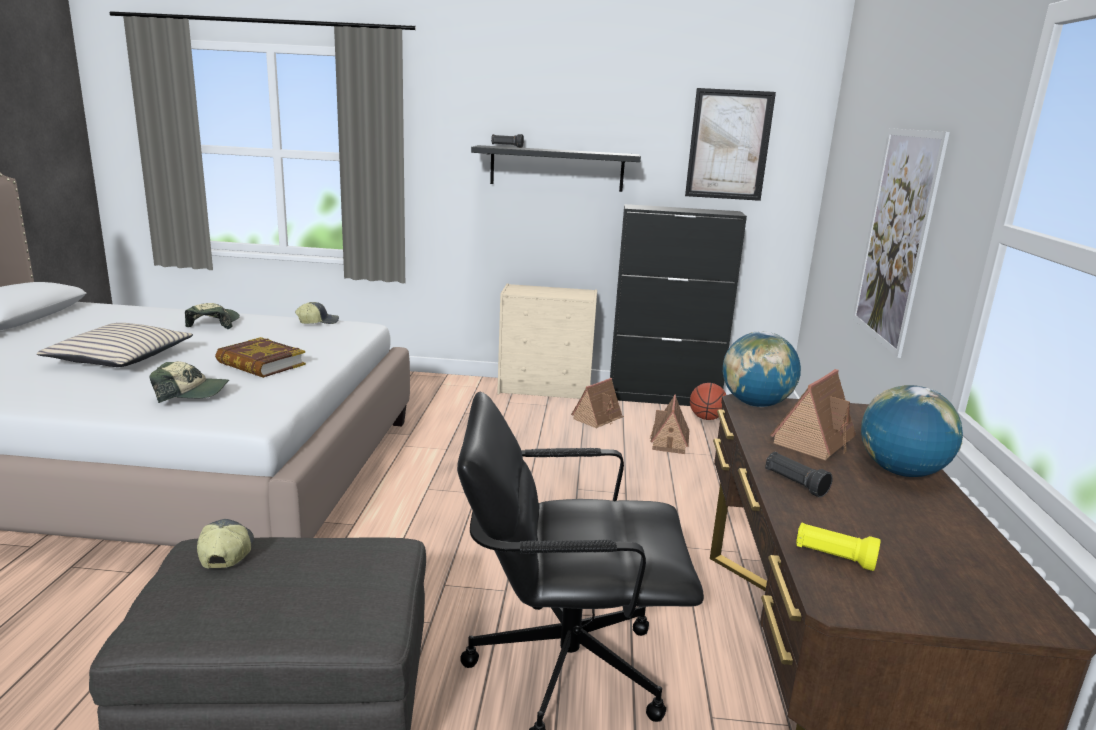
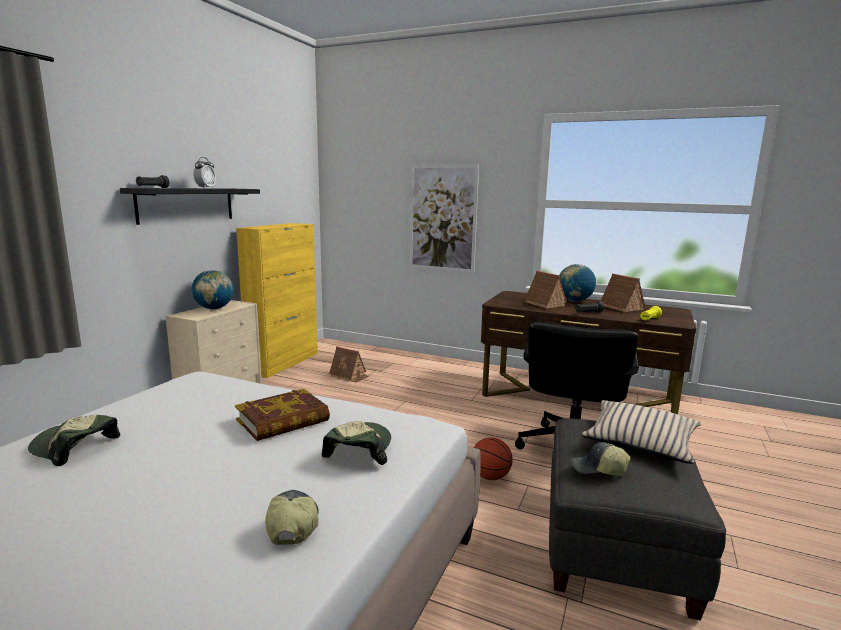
camera: 70 degrees left, 5 degrees down
beige pillow [37,323,193,367] -> beige pillow moved to [581,400,701,464]
cap [295,302,339,324] -> cap moved to [265,490,319,545]
toy house [571,378,624,428] -> toy house moved to [600,274,645,312]
black cabinet [610,204,747,406] -> yellow cabinet [236,223,318,378]
picture [685,88,776,201] -> none
basketball [690,383,726,420] -> basketball moved to [474,437,513,480]
globe [723,331,801,407] -> globe moved to [192,270,234,310]
none -> alarm clock [193,157,216,188]

